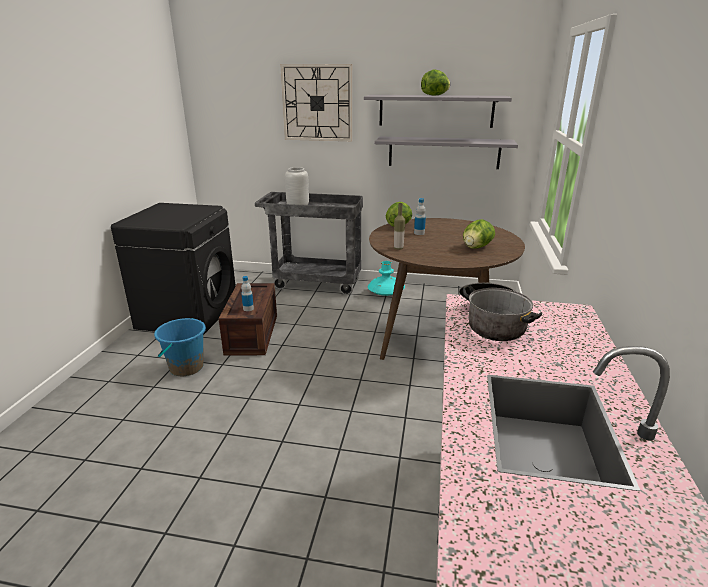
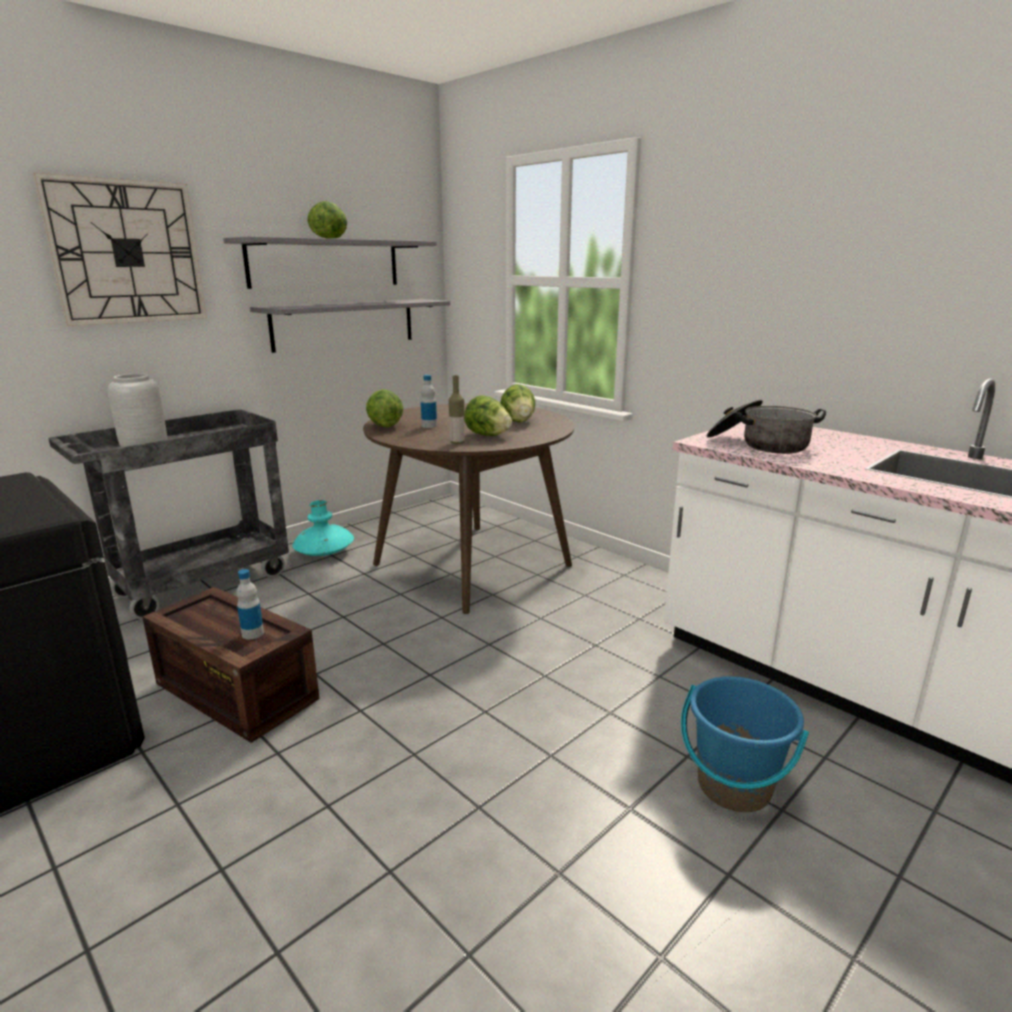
camera: 55 degrees left, 5 degrees down
blue bucket [154,318,206,376] -> blue bucket moved to [681,676,809,812]
none -> lettuce [464,395,512,436]

